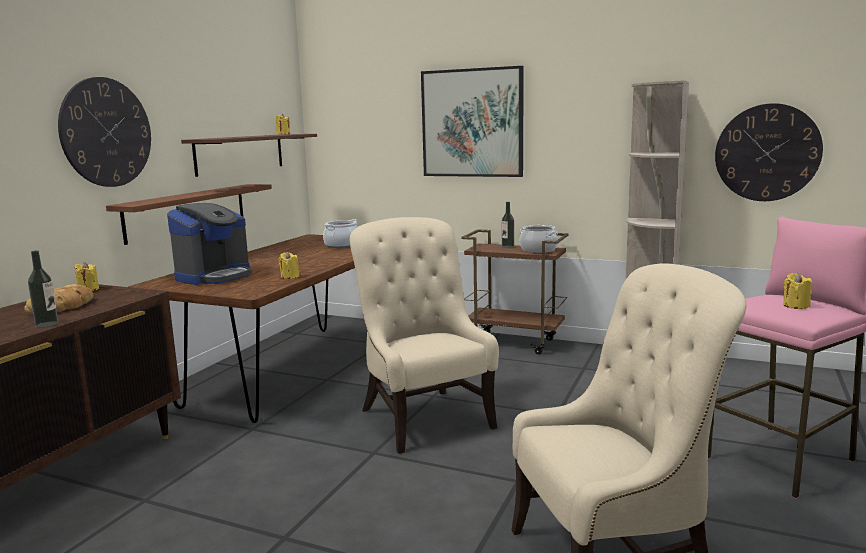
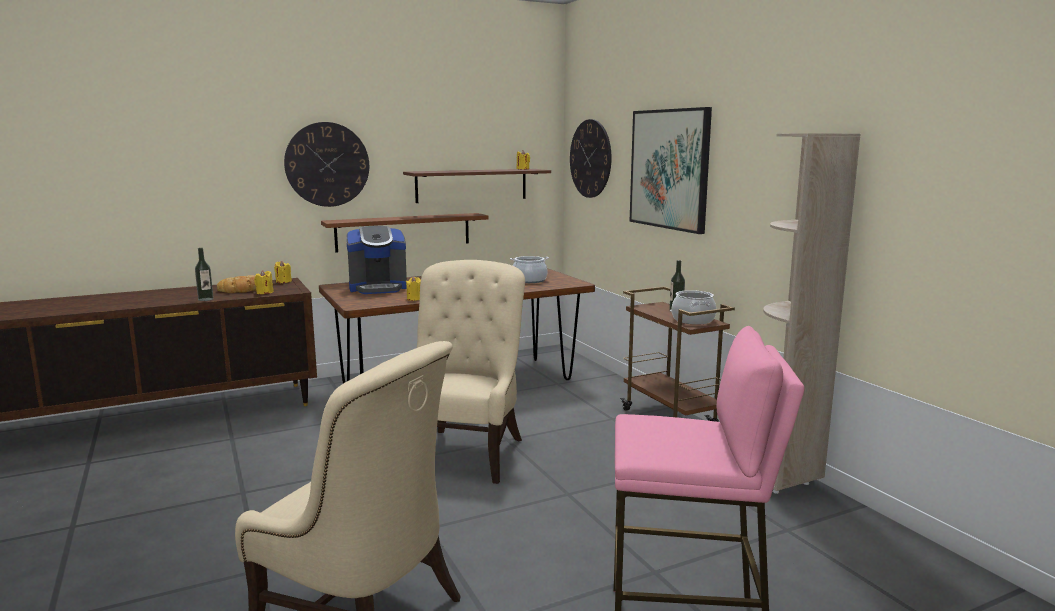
camera: 40 degrees right, 0 degrees up
wall clock [715,103,823,201] -> wall clock moved to [570,119,611,198]
yellow candle [783,273,812,309] -> yellow candle moved to [254,270,274,294]

